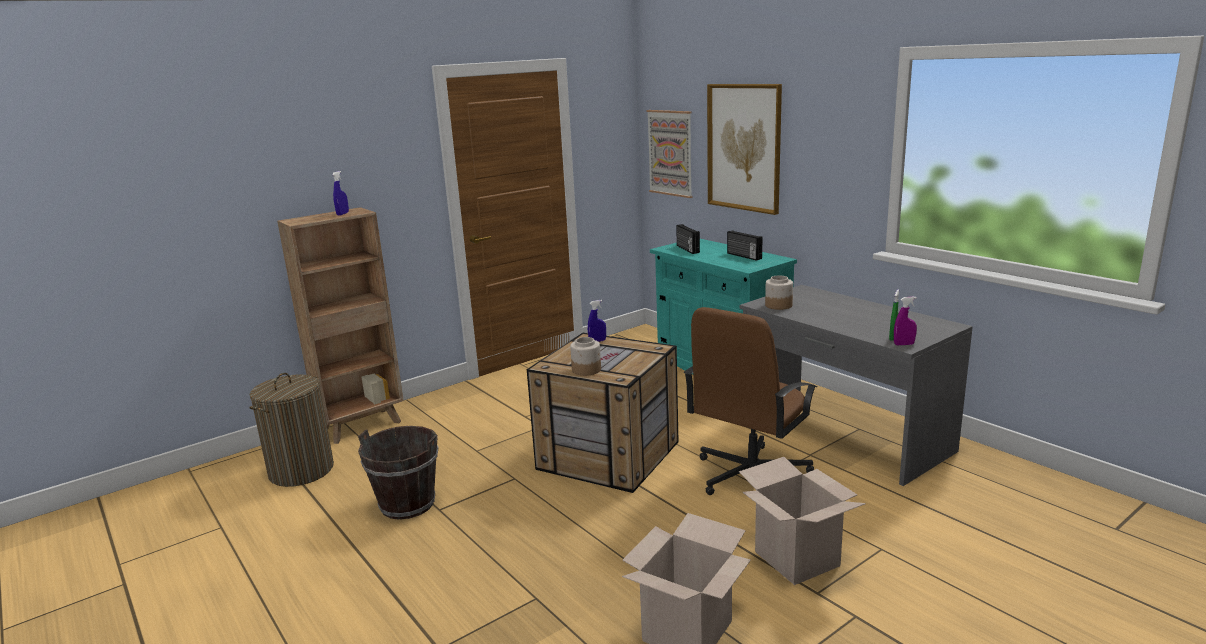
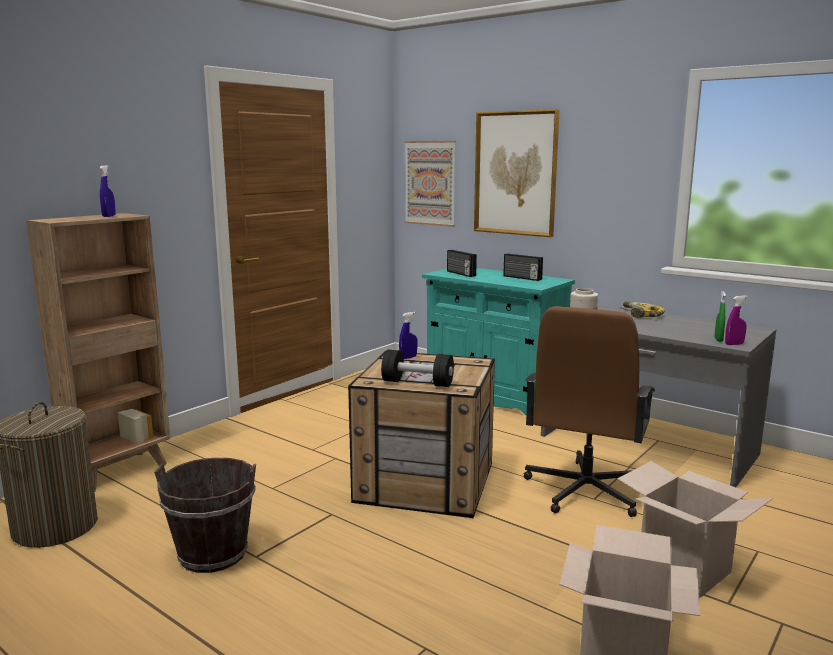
camera: 15 degrees left, 5 degrees down
jar [570,337,601,376] -> black dumbbell [381,350,454,387]
none -> power drill [620,301,665,318]

